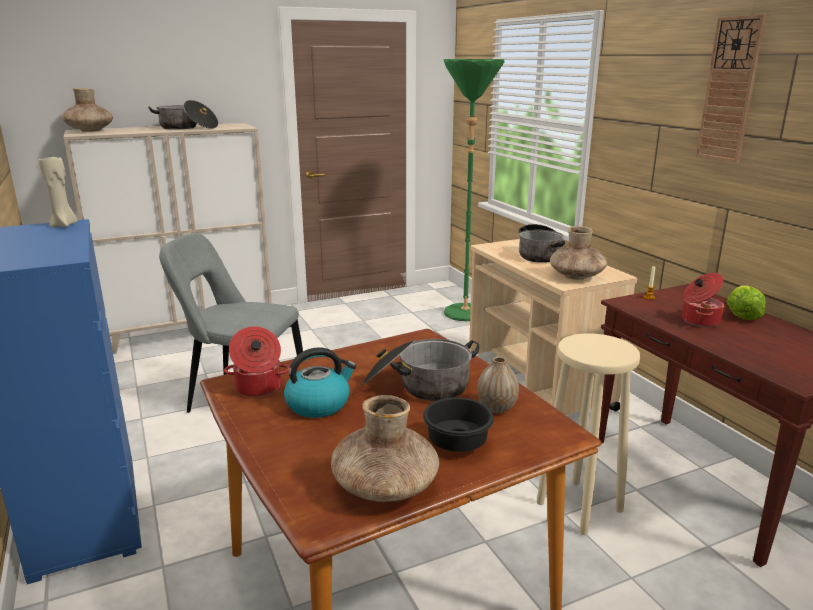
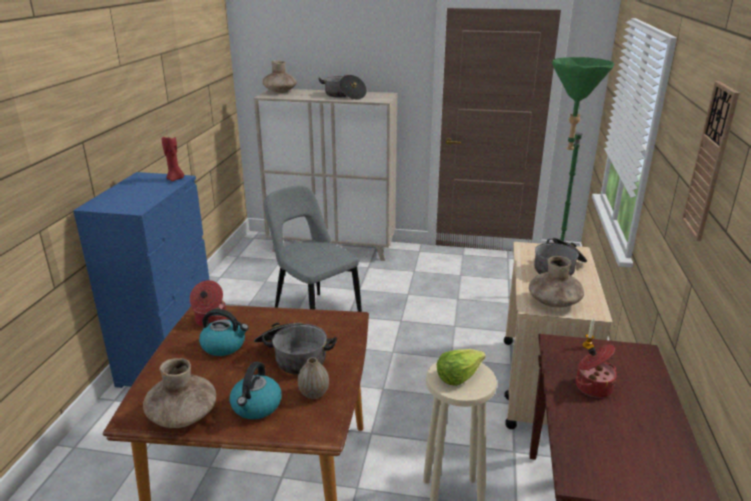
camera: 35 degrees right, 5 degrees up
beige candle [39,154,77,227] -> red candle [162,136,184,181]
black bowl [423,397,494,452] -> kettle [230,362,282,419]
lettuce [727,285,766,320] -> lettuce moved to [437,349,486,386]

